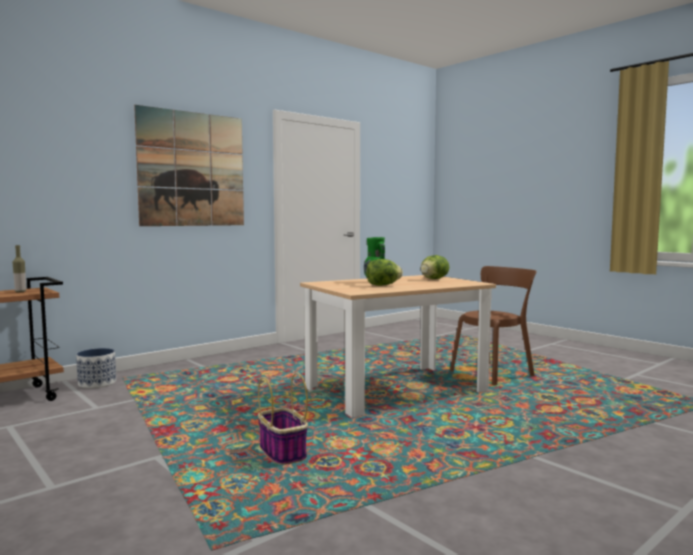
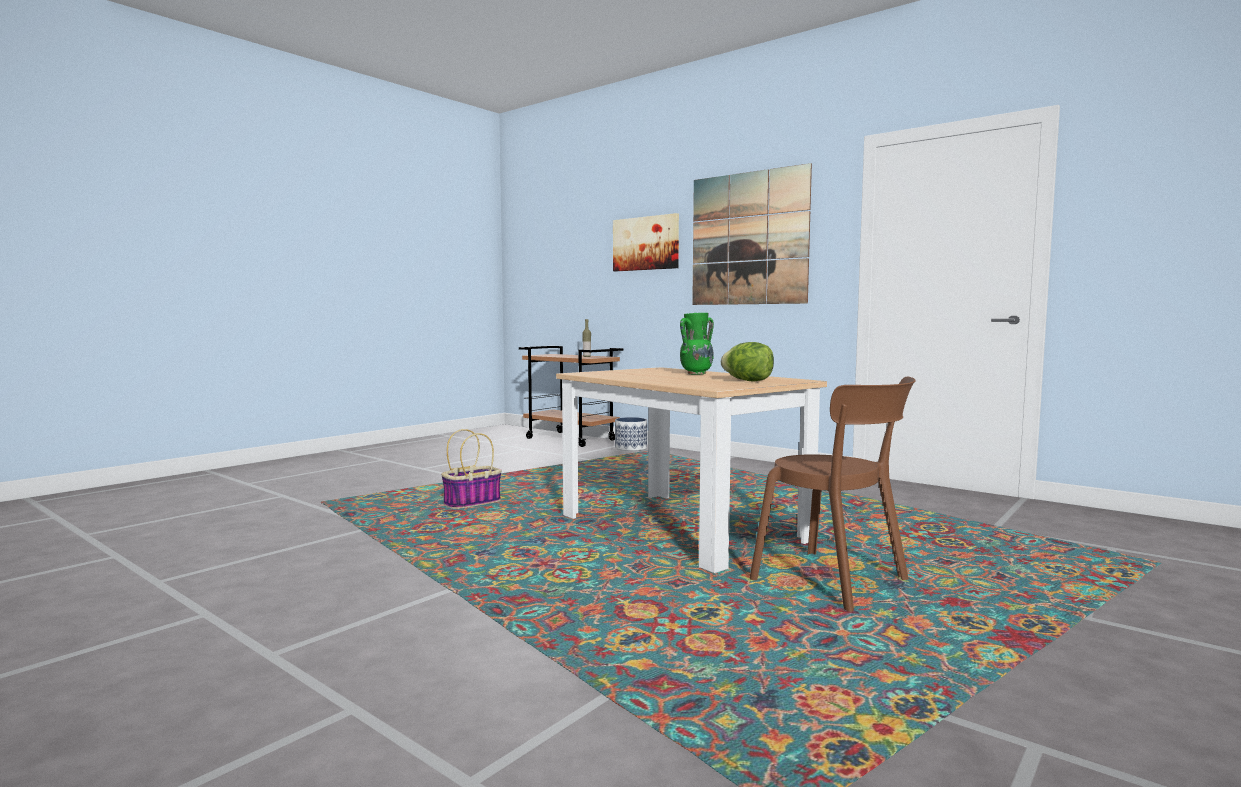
camera: 80 degrees right, 0 degrees up
lettuce [366,259,403,286] -> none
none -> picture [613,213,679,271]

